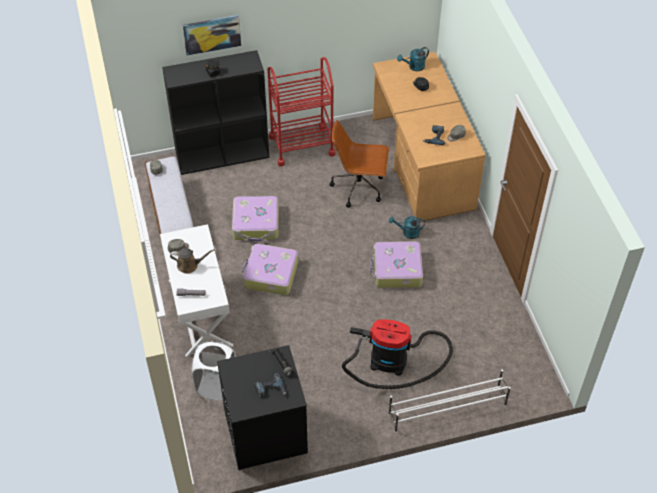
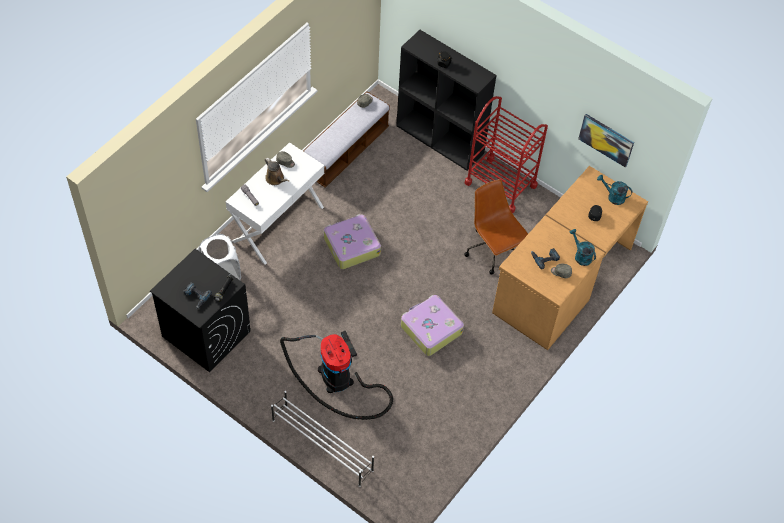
camera: 50 degrees right, 5 degrees up
picture [182,15,241,55] -> picture moved to [578,114,634,168]
suitcase [232,196,279,242] -> none
turquoise watering can [389,216,425,239] -> turquoise watering can moved to [569,229,596,266]

